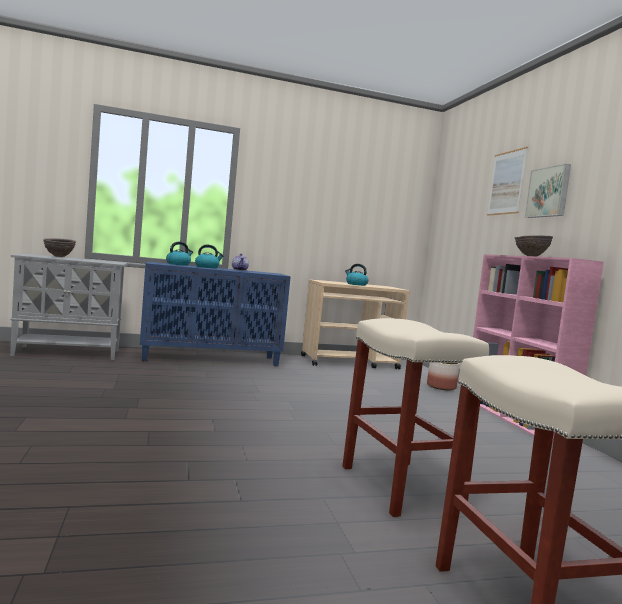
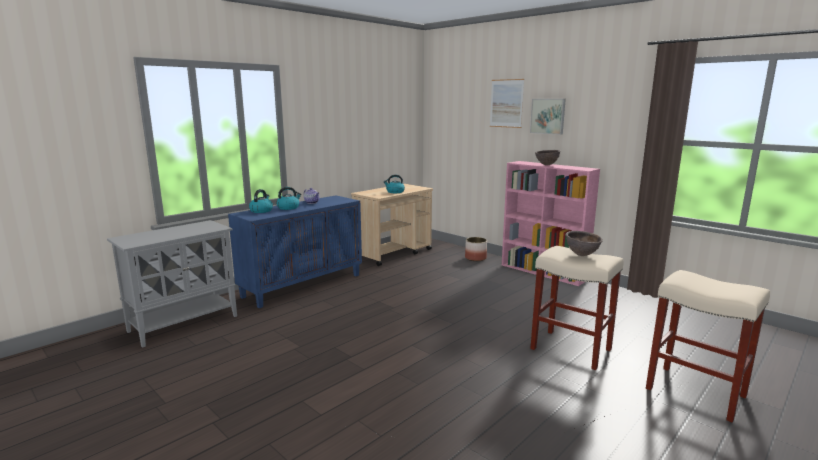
camera: 30 degrees left, 10 degrees up
brown bowl [43,238,76,257] -> brown bowl moved to [566,231,603,256]

